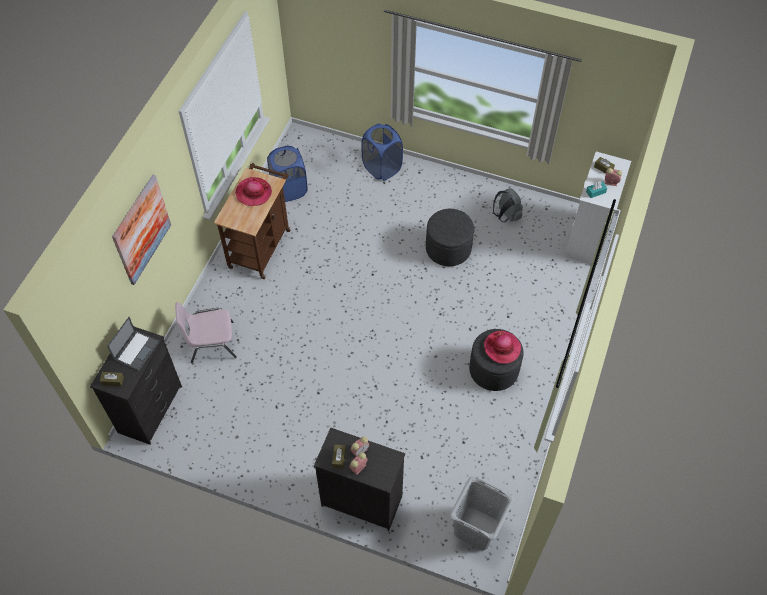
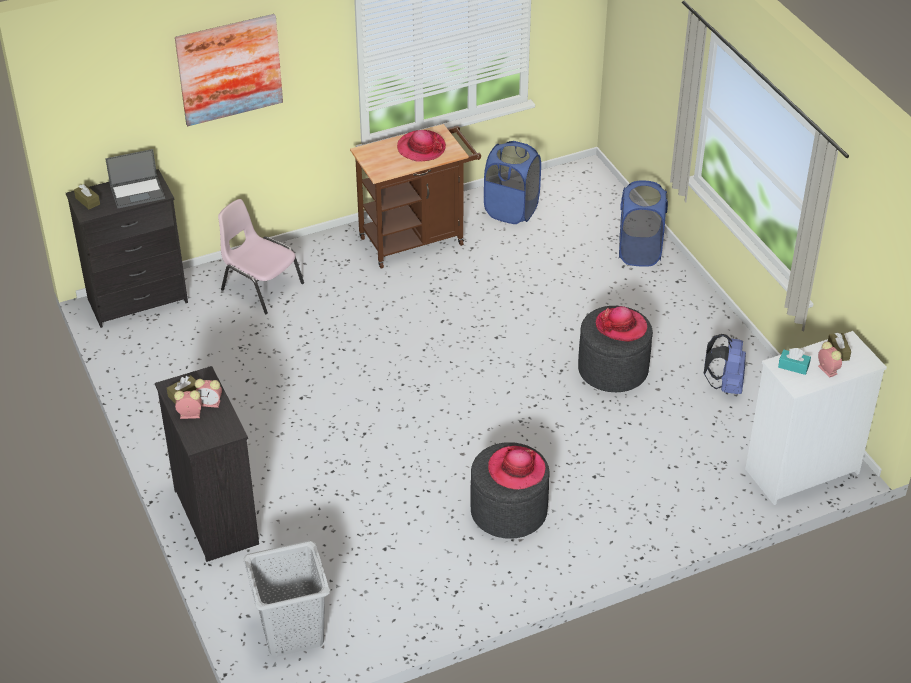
camera: 45 degrees right, 15 degrees down
grey backpack [493,188,523,222] -> blue backpack [704,334,746,394]
none -> hat [596,306,647,342]

